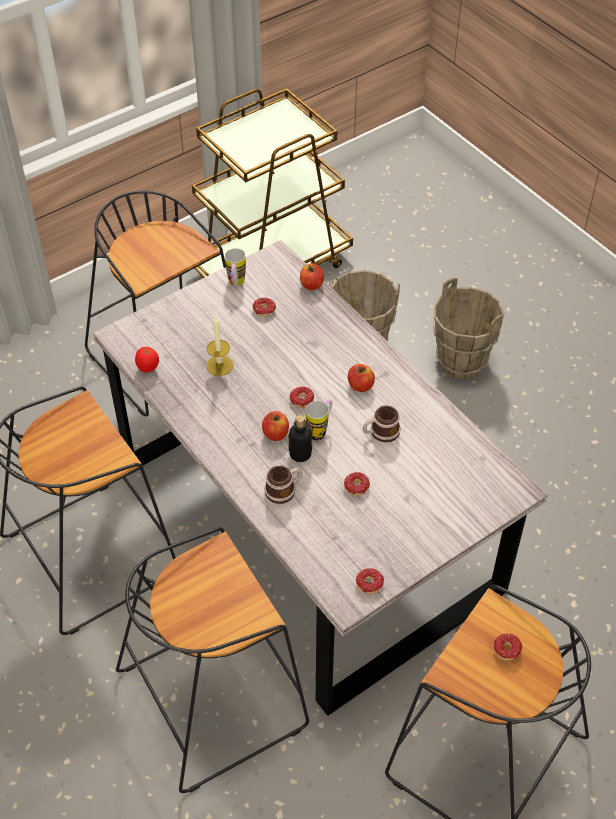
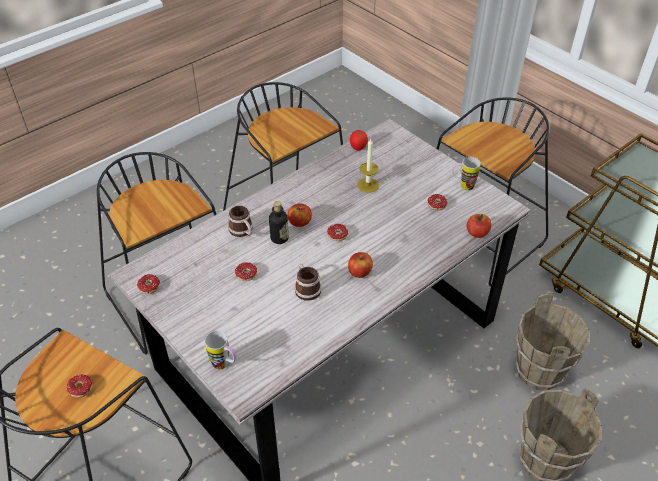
camera: 85 degrees right, 5 degrees down
mug [306,399,332,441] -> mug moved to [205,331,236,370]

